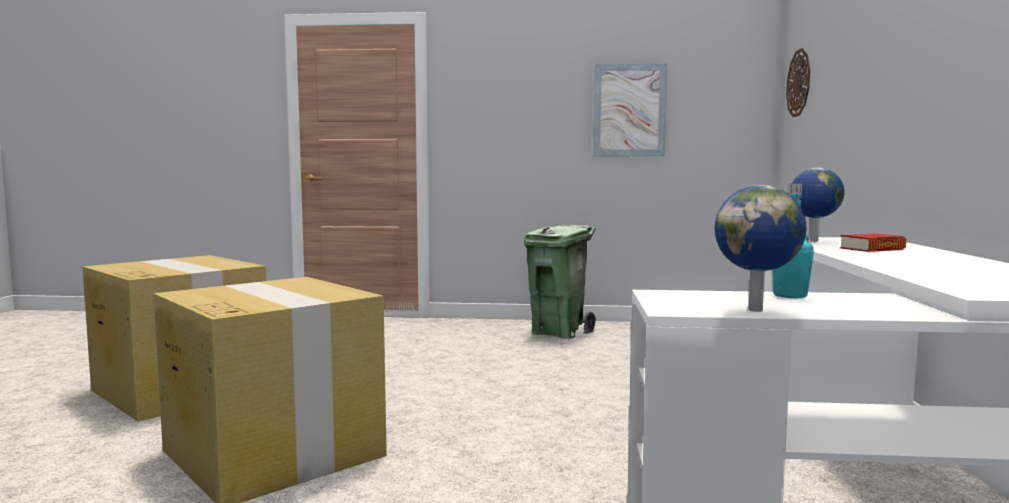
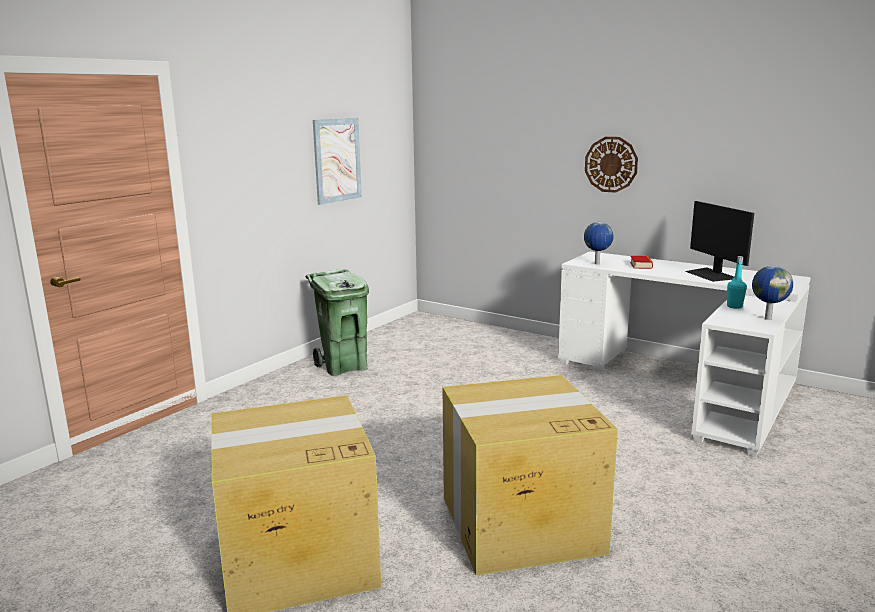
camera: 60 degrees left, 10 degrees up
wall clock [786,48,810,117] -> wall clock moved to [585,137,638,193]
none -> monitor [685,201,754,282]

